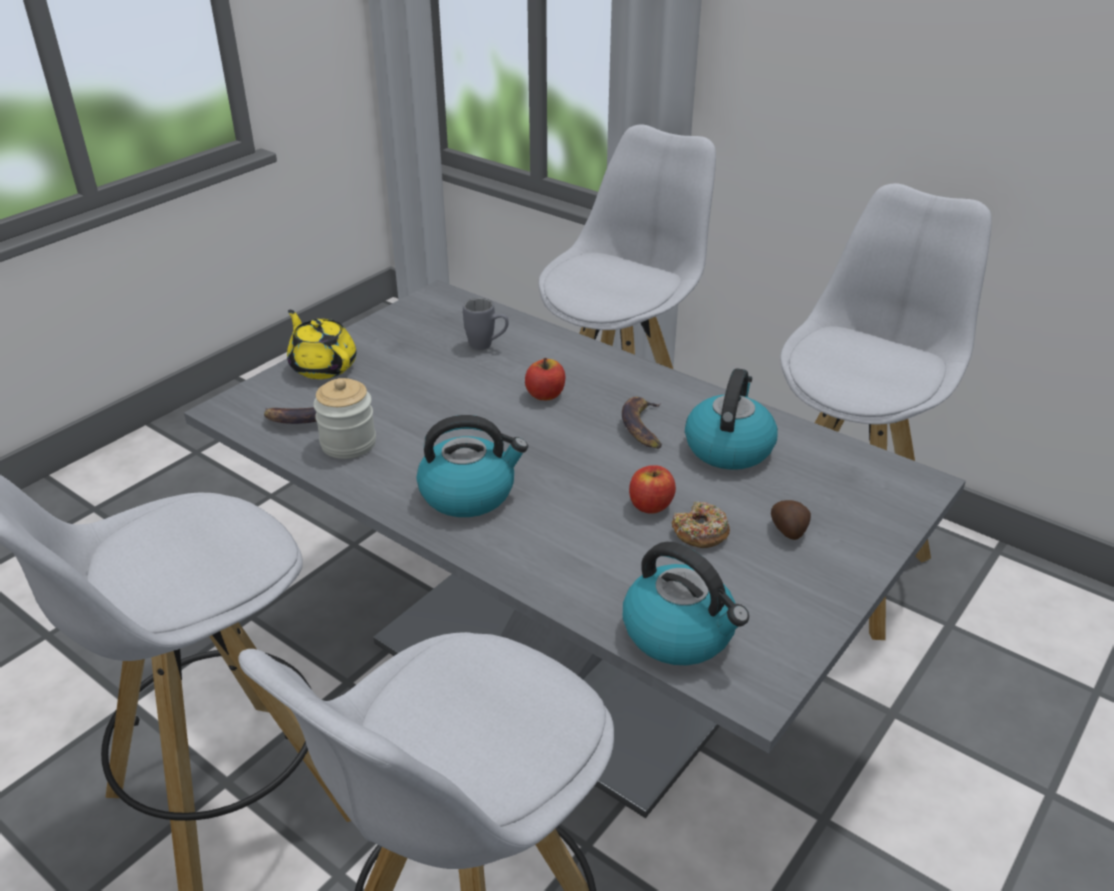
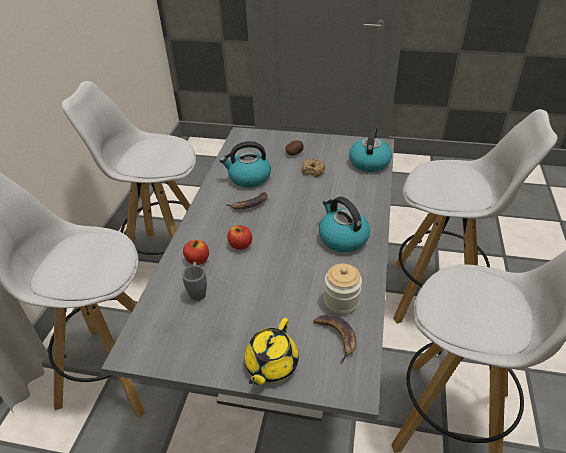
camera: 115 degrees left, 5 degrees up
apple [629,465,676,514] -> apple moved to [183,240,209,265]

